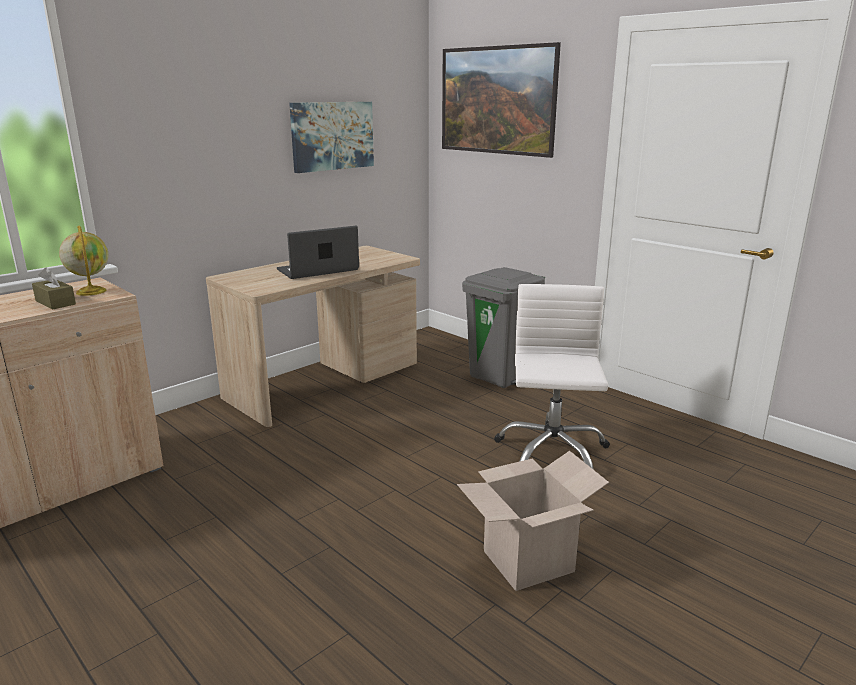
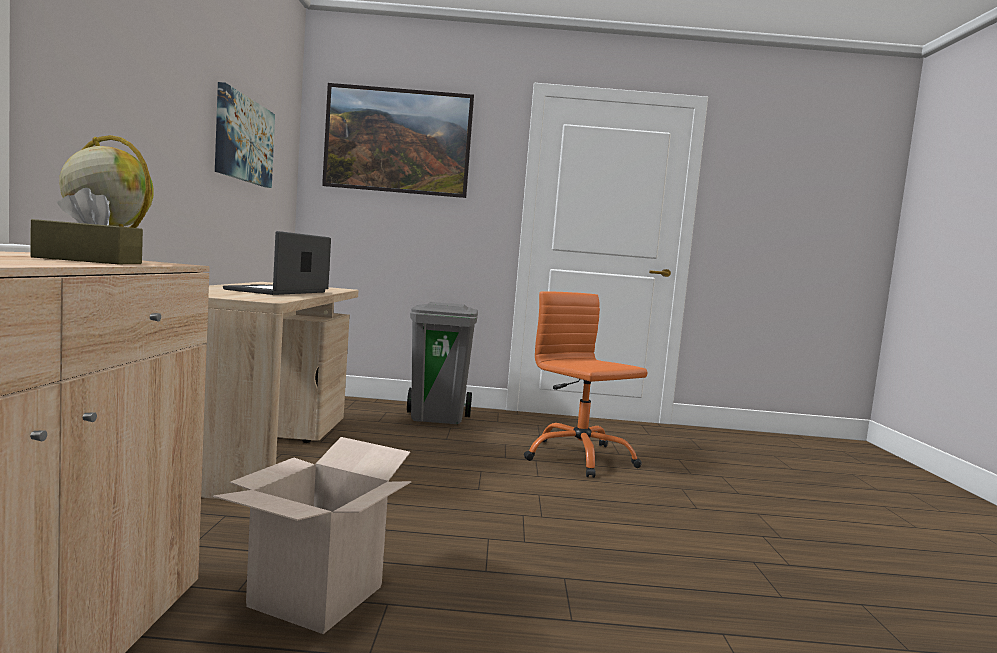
camera: 45 degrees left, 15 degrees down
cardboard box [457,451,609,591] -> cardboard box moved to [213,437,411,634]
white office chair [494,284,610,470] -> orange office chair [524,291,648,478]

